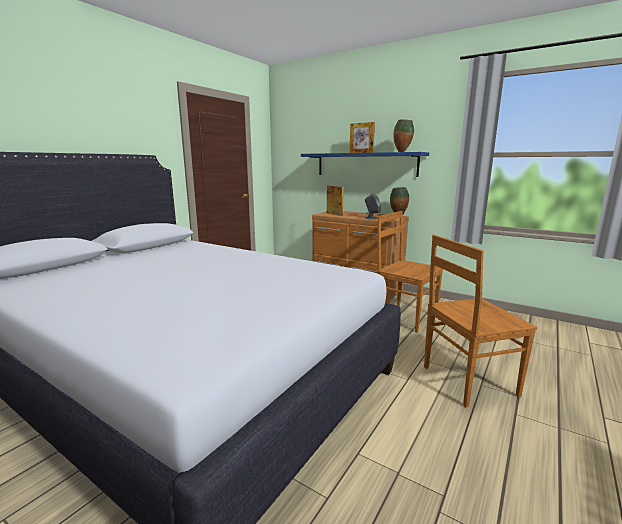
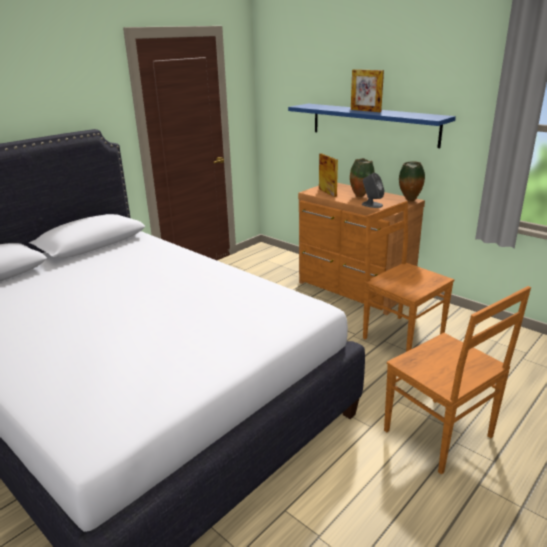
camera: 10 degrees right, 10 degrees up
vase [393,119,414,152] -> vase moved to [350,158,375,197]
brown chair [424,235,537,407] -> brown chair turned 120 degrees counterclockwise [384,286,531,474]

